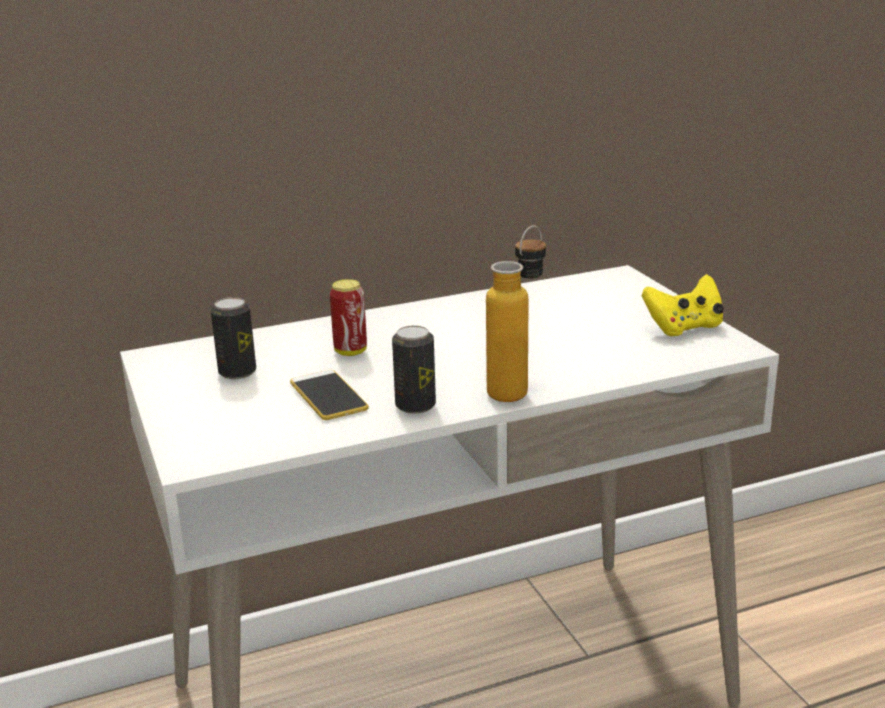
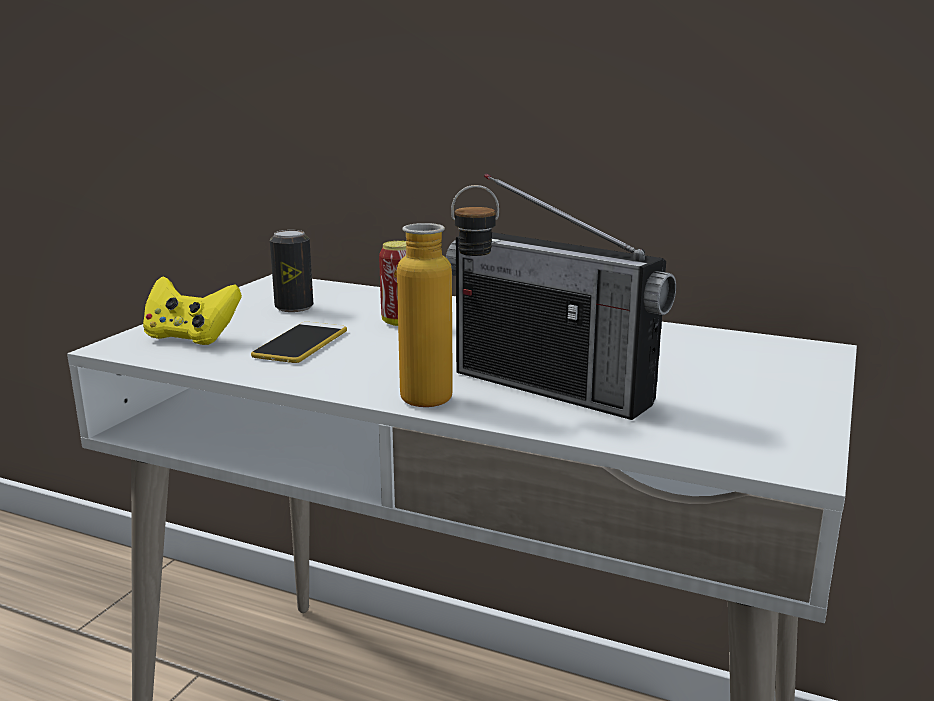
camera: 45 degrees right, 5 degrees down
can [392,325,436,414] -> none
yellow game controller [642,274,724,336] -> yellow game controller moved to [143,276,242,345]
none -> radio [446,174,676,420]

